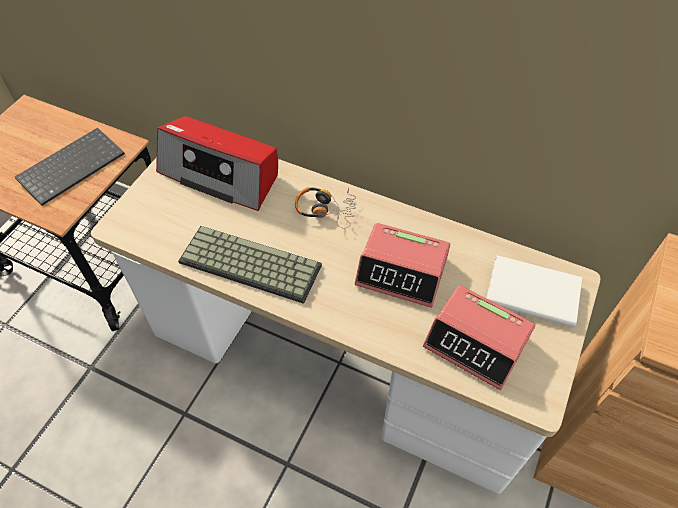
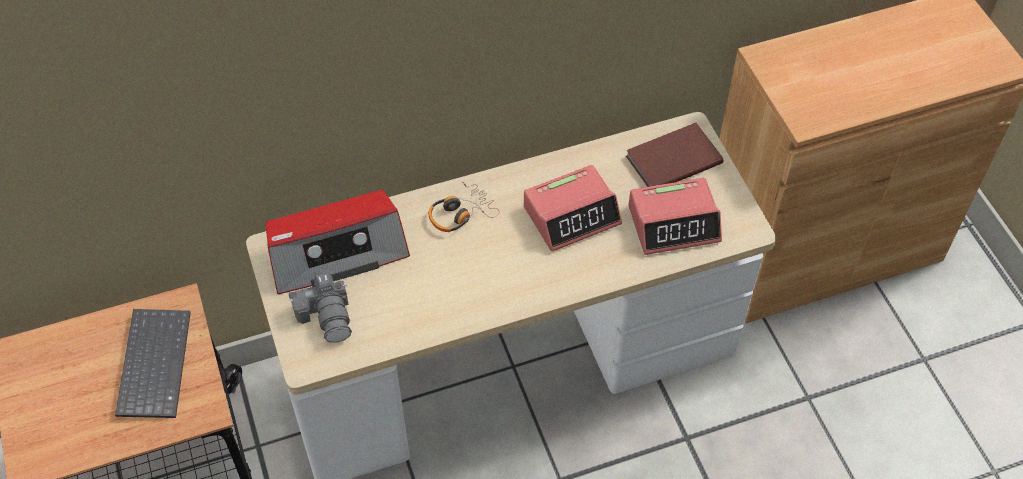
camera: 45 degrees left, 0 degrees up
keyboard [178,226,322,304] -> none
white book [486,255,582,328] -> brown book [626,123,723,187]
none -> camera [289,271,352,343]

